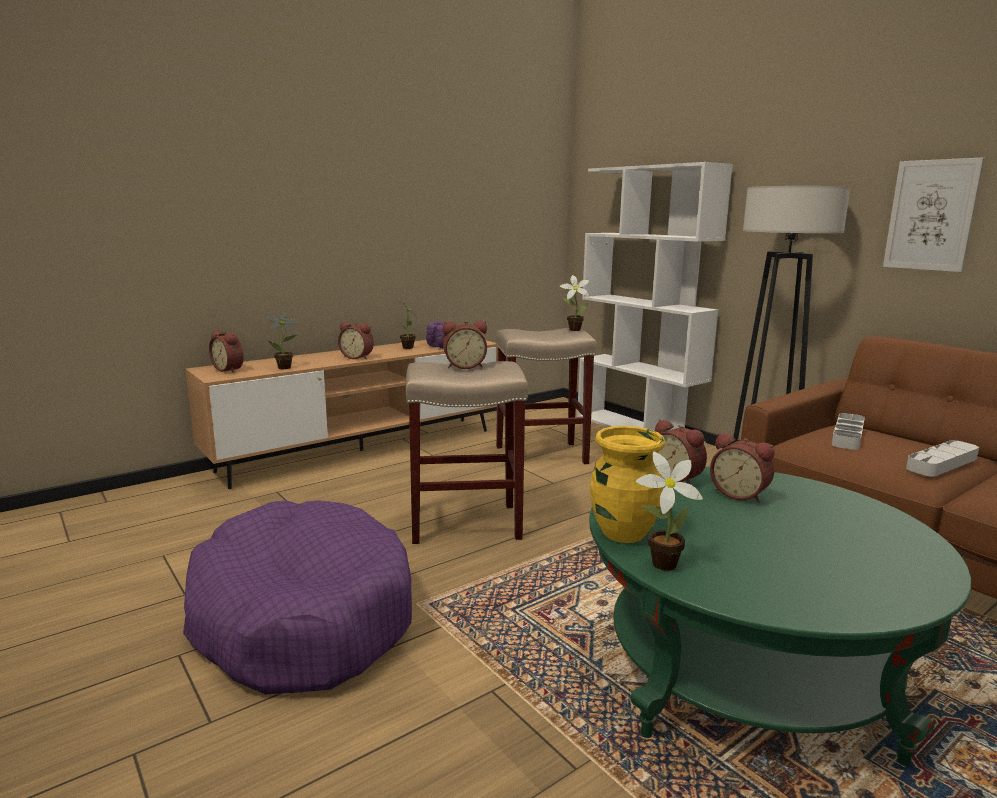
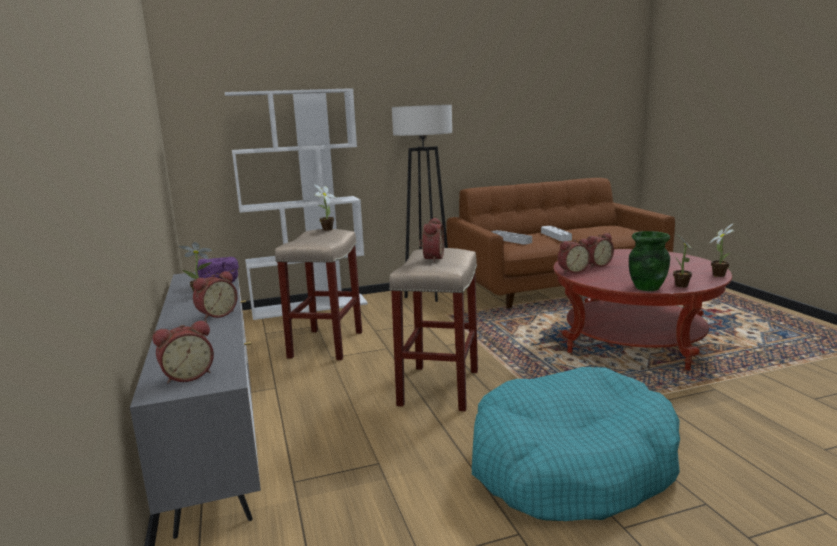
camera: 70 degrees left, 0 degrees up
purple dog bed [183,500,412,694] -> turquoise dog bed [472,367,680,521]
brown tv stand [185,340,498,489] -> grey tv stand [130,272,261,539]
potted plant [266,312,300,369] -> potted plant moved to [710,223,734,277]
green coffee table [589,467,972,766] -> red coffee table [553,249,732,371]
yellow vase [590,426,665,543] -> green vase [629,231,670,291]
picture [883,157,984,272] -> none

